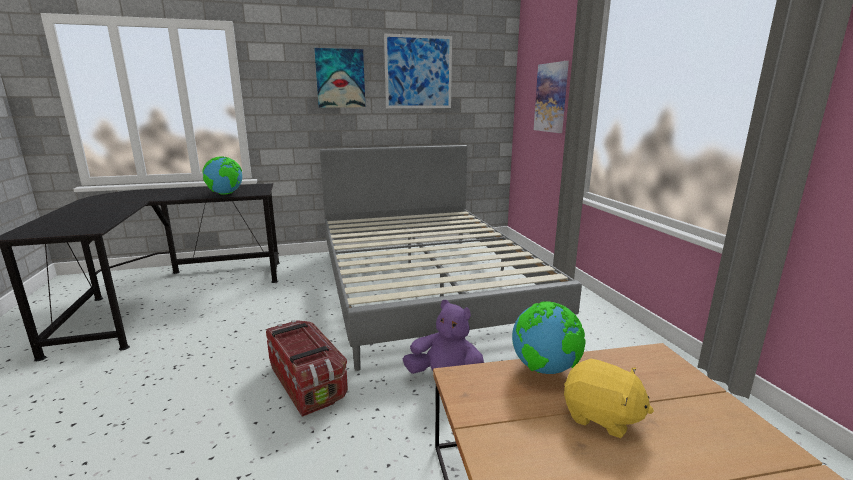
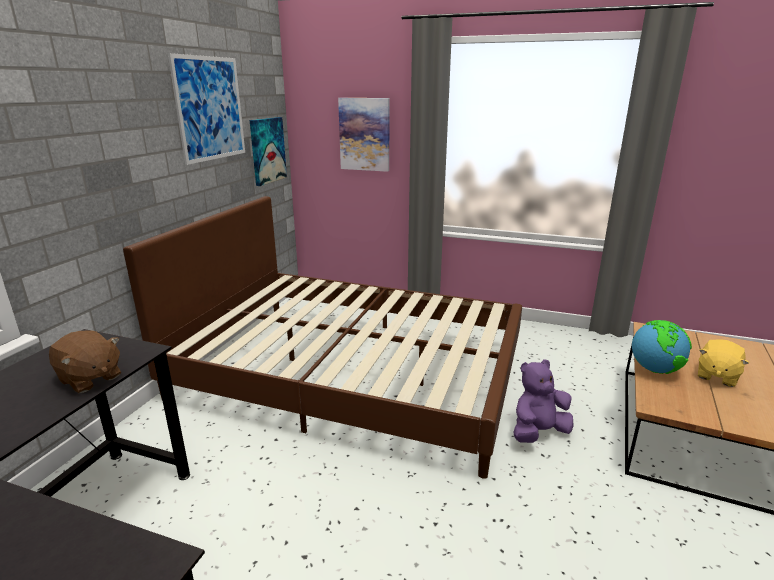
camera: 55 degrees left, 5 degrees up
globe [202,156,242,195] -> brown plush toy [49,330,121,393]
storage box [266,320,348,417] -> none
picture [314,48,365,108] -> picture moved to [250,117,287,186]
grey bed [320,145,582,371] -> brown bed [123,196,522,479]
yellow plush toy [564,359,654,438] -> yellow plush toy turned 150 degrees clockwise [698,339,749,387]

